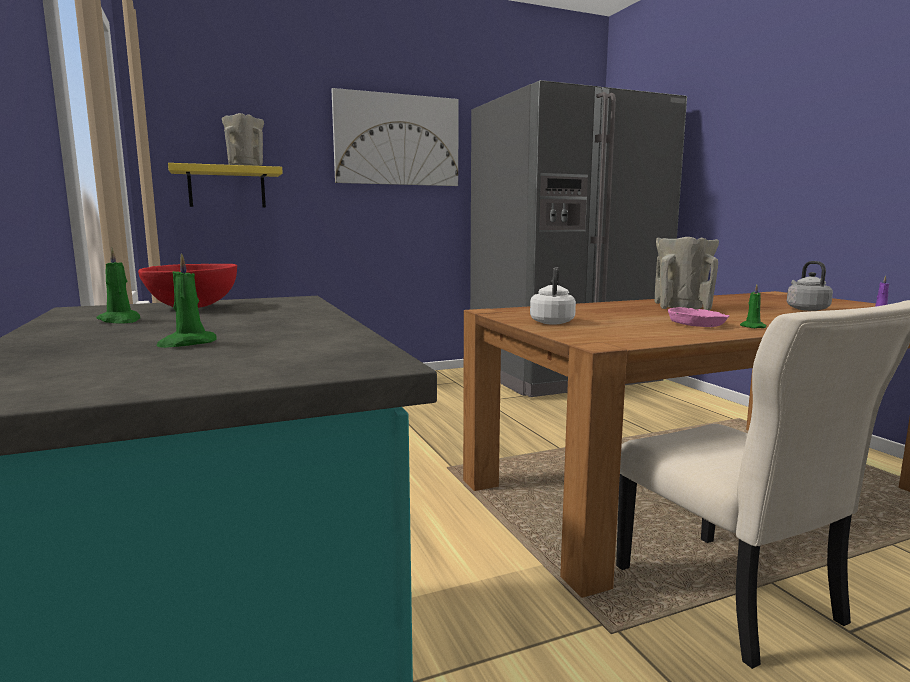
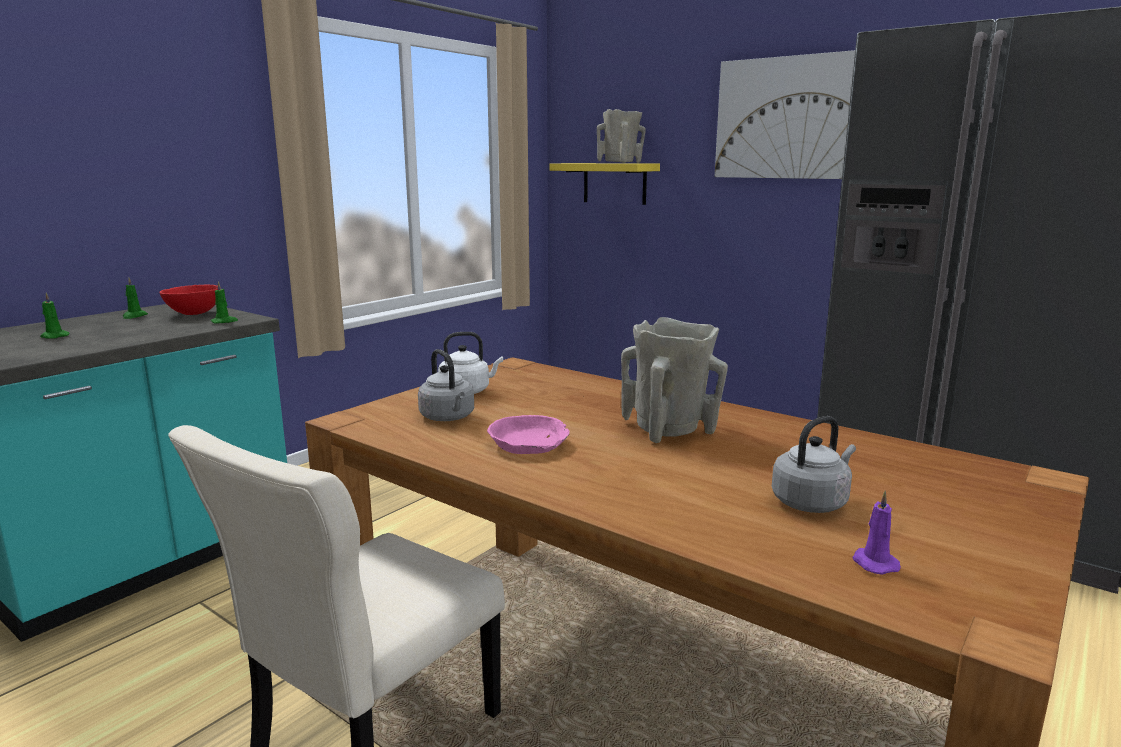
camera: 60 degrees right, 5 degrees up
green candle [740,284,767,328] -> green candle moved to [211,281,238,324]
none -> grey kettle [418,349,474,421]

